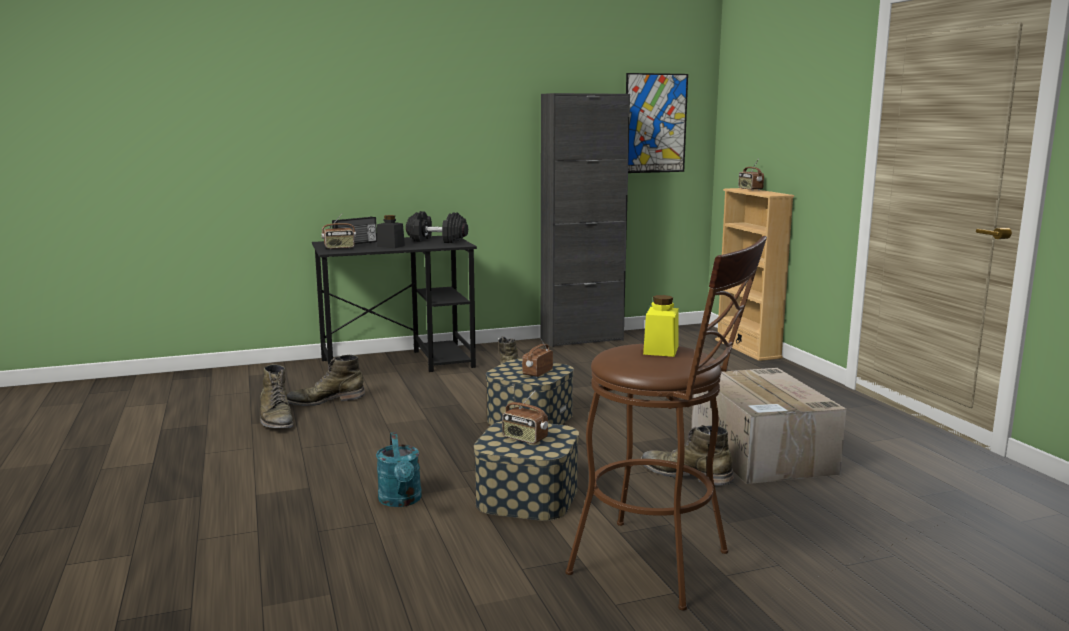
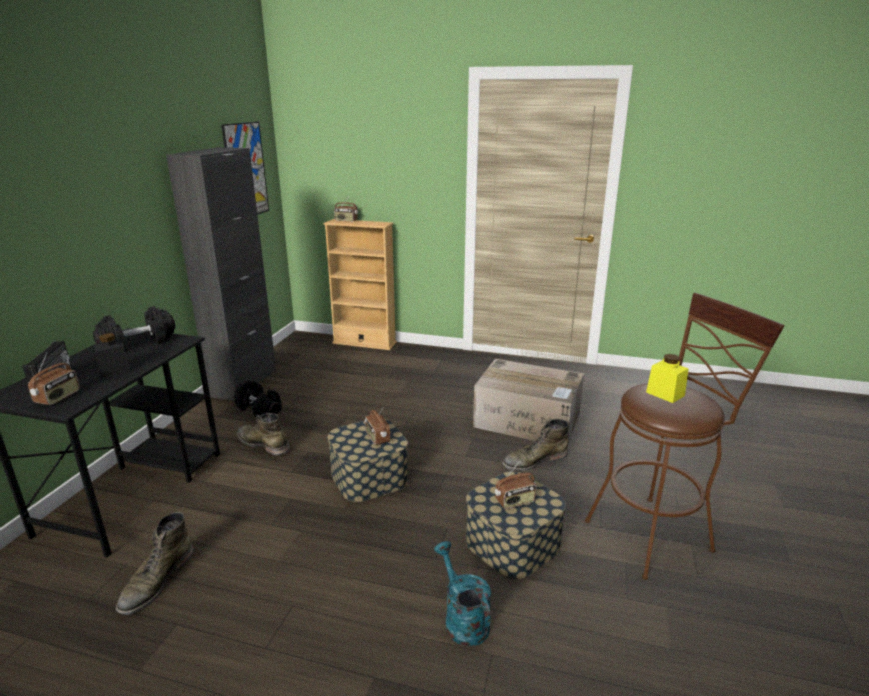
camera: 55 degrees left, 10 degrees up
green boot [260,364,293,428] -> none
turquoise watering can [376,432,422,507] -> turquoise watering can turned 135 degrees counterclockwise [434,541,491,646]
none -> black dumbbell [234,380,282,417]

